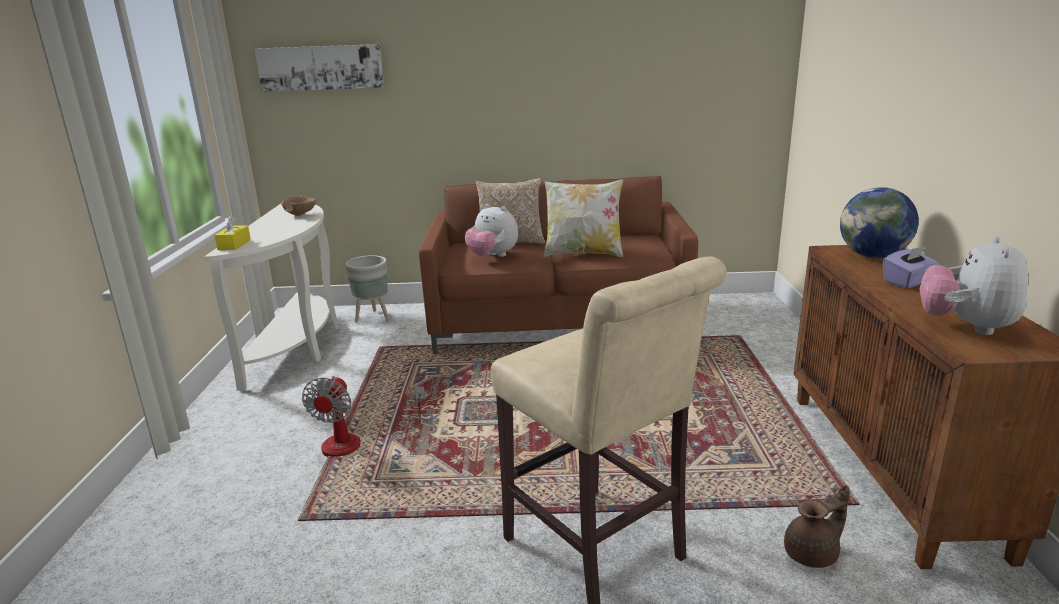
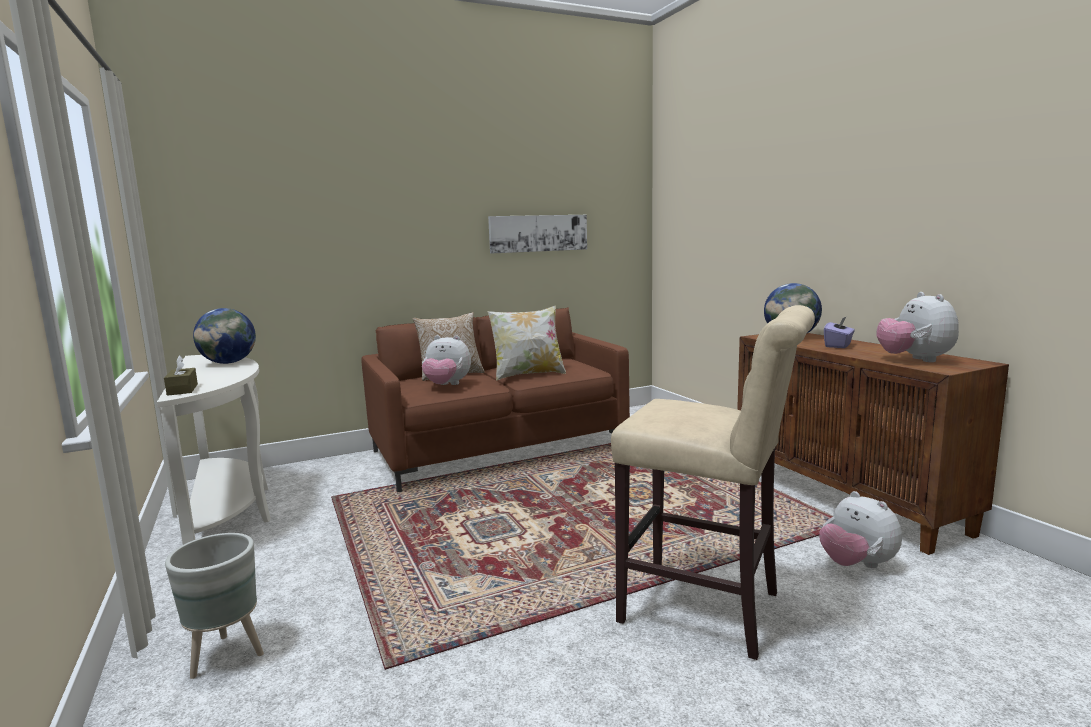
camera: 25 degrees left, 10 degrees down
yellow tissue box [214,215,251,250] -> brown tissue box [164,355,198,396]
picture [255,44,384,92] -> picture moved to [488,215,587,254]
brown bowl [281,196,316,216] -> globe [193,308,256,364]
fan [302,376,425,457] -> none
grey planter [345,255,389,323] -> grey planter moved to [165,533,264,679]
brown teapot [784,485,850,568] -> plush toy [820,491,902,568]

